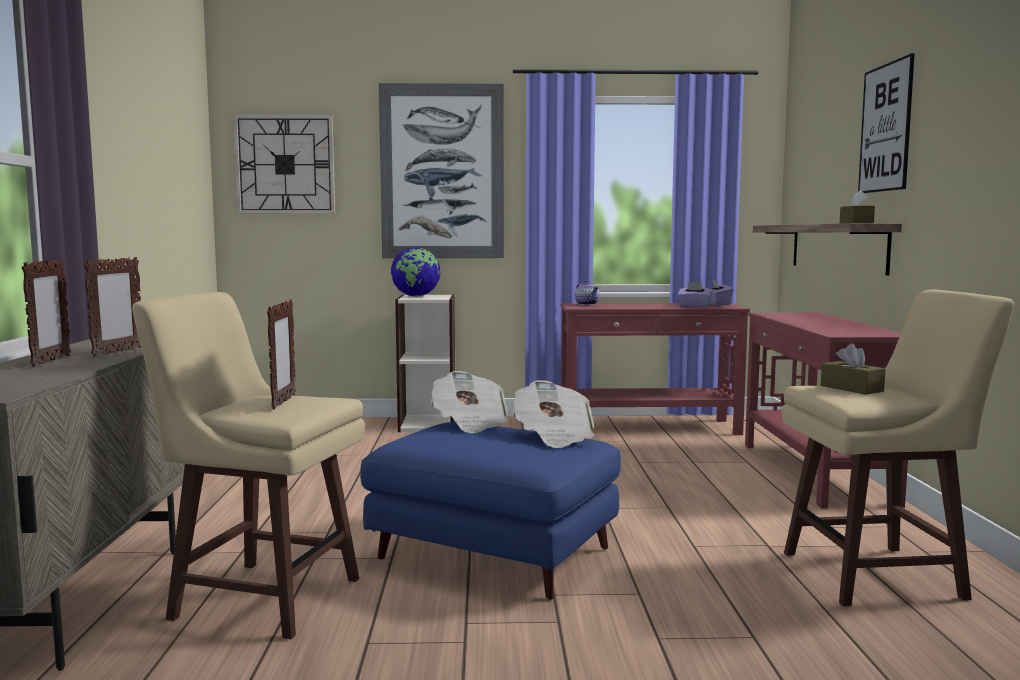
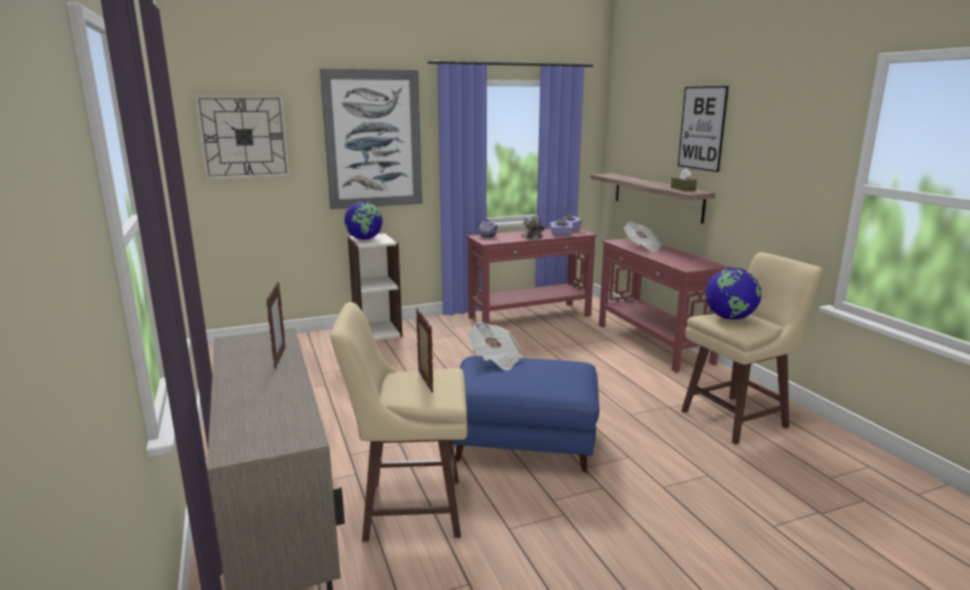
camera: 20 degrees left, 10 degrees up
picture frame [22,258,71,367] -> none
newspaper [513,380,595,448] -> newspaper moved to [624,222,664,252]
brown tissue box [821,344,886,395] -> globe [706,268,761,320]
none -> plush toy [522,214,545,239]

